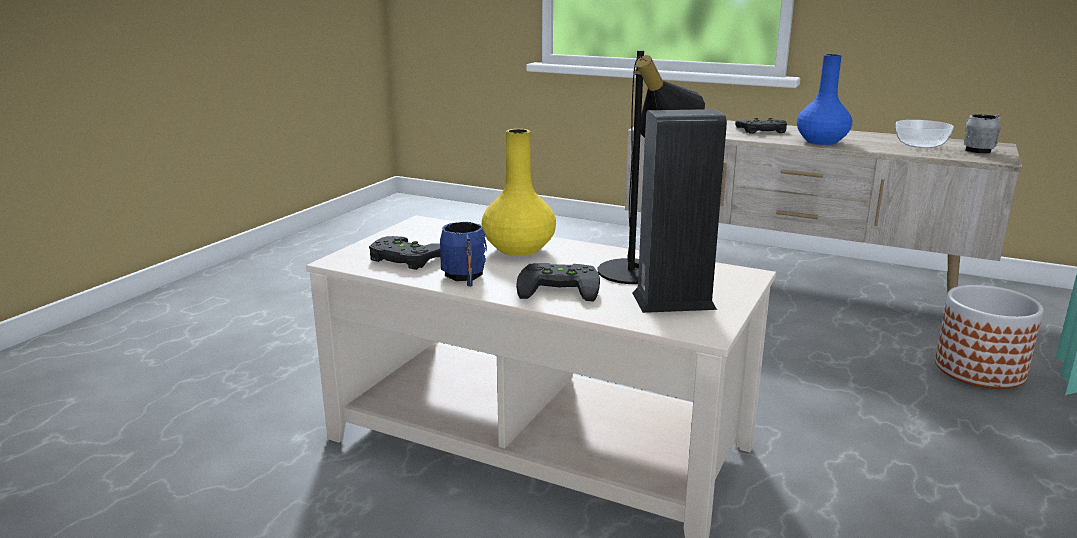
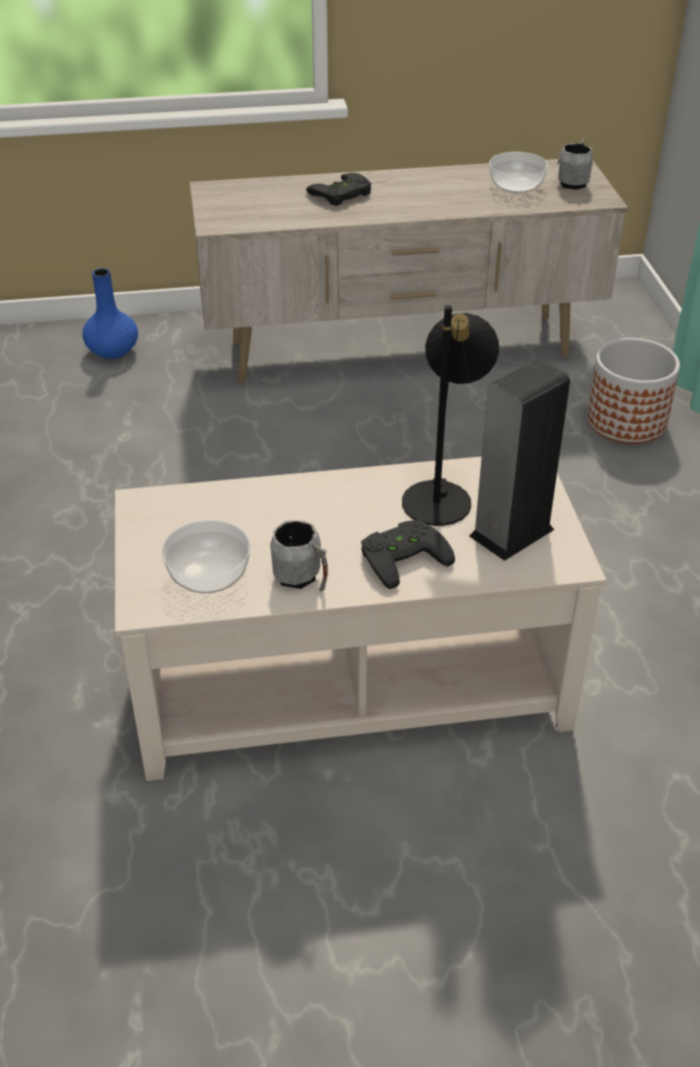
camera: 35 degrees left, 20 degrees up
black game controller [369,236,440,270] -> bowl [161,520,250,593]
blue mug [440,222,487,287] -> grey mug [270,521,328,591]
yellow vase [482,129,556,256] -> none
blue vase [797,54,852,145] -> blue vase moved to [82,268,138,359]

